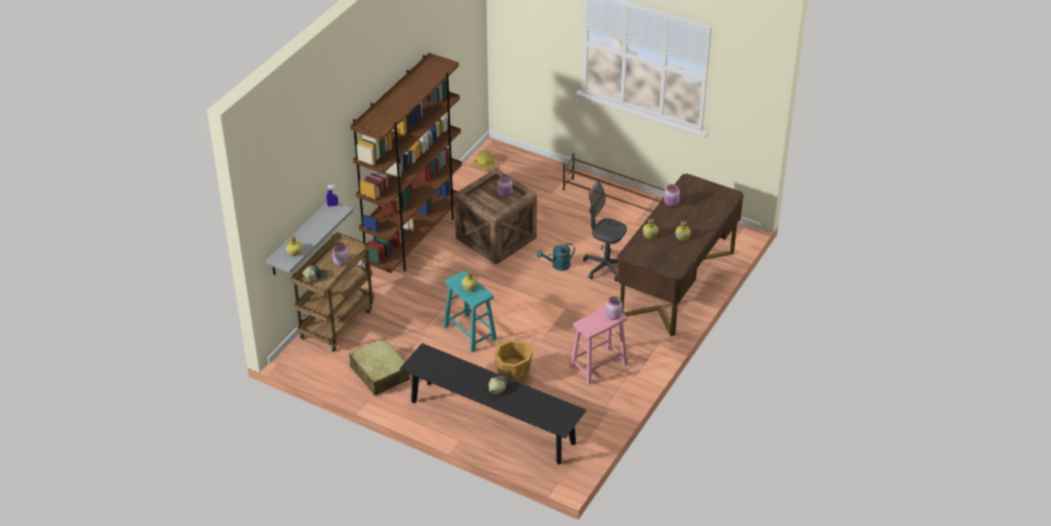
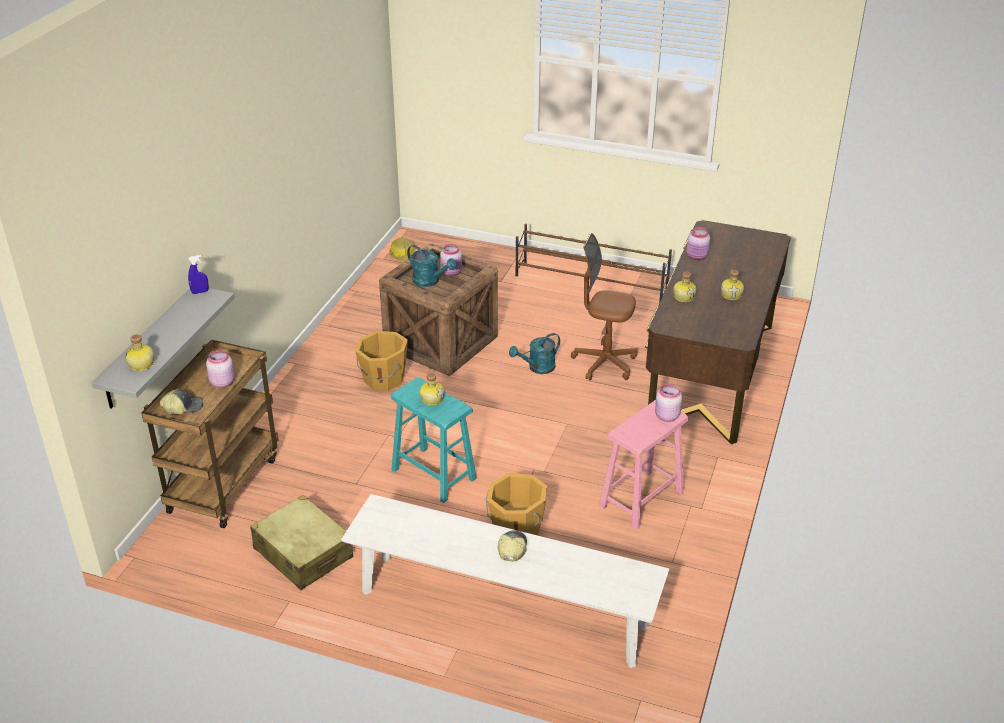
camera: 10 degrees left, 5 degrees down
brown bookcase [350,53,462,273] -> none
black bench [400,343,586,465] -> white bench [341,494,669,668]
grey office chair [583,181,627,282] -> brown office chair [571,233,638,380]
none -> orange bucket [355,331,408,391]
none -> turquoise watering can [407,245,456,287]

